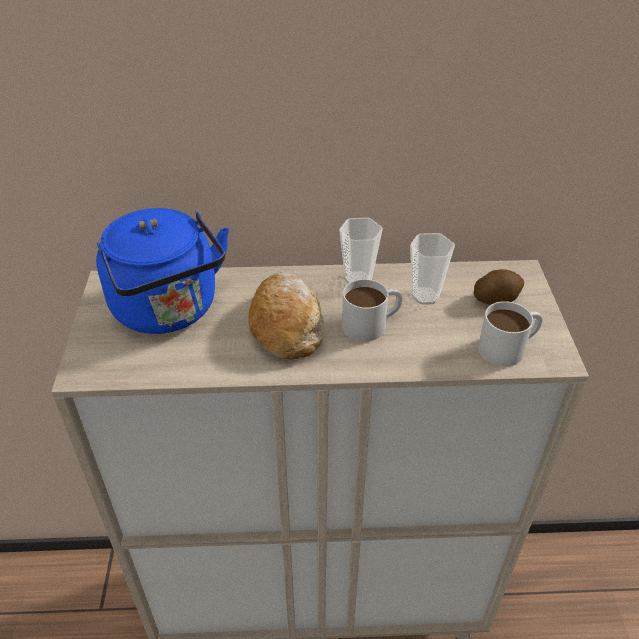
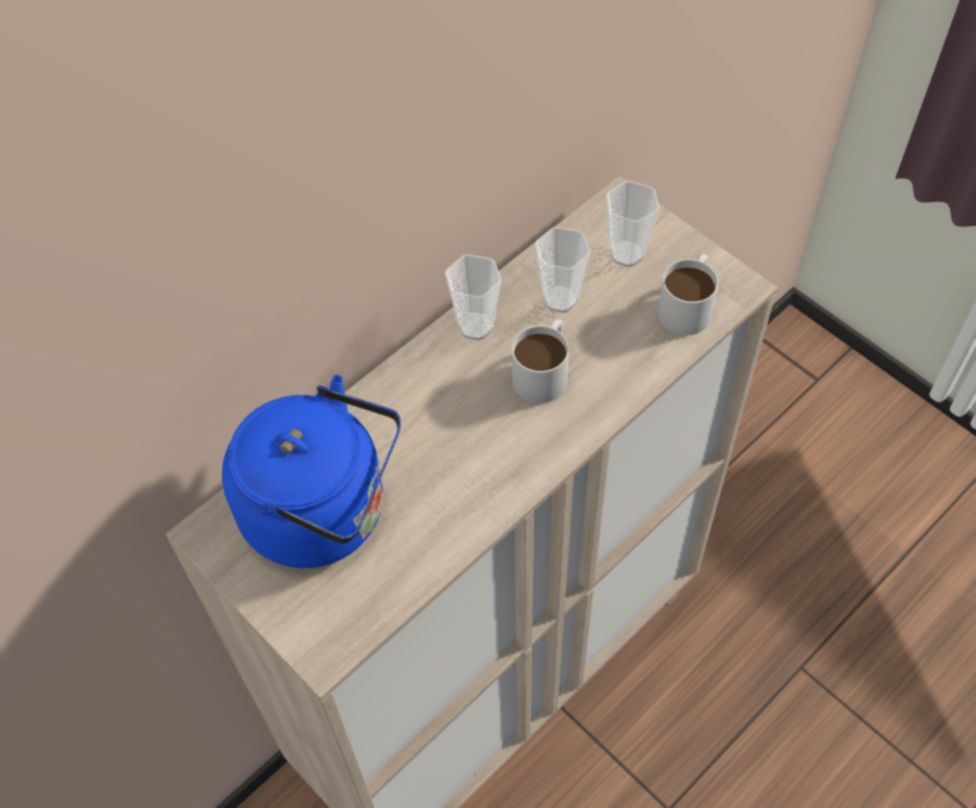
camera: 40 degrees left, 15 degrees up
bread [248,272,325,360] -> none
potato [474,269,524,305] -> cup [606,181,659,267]

